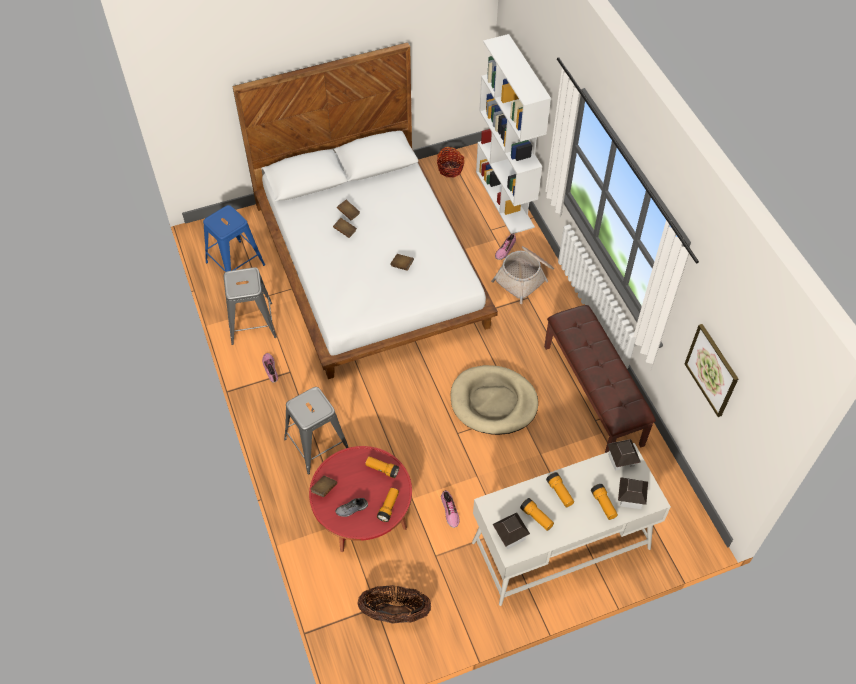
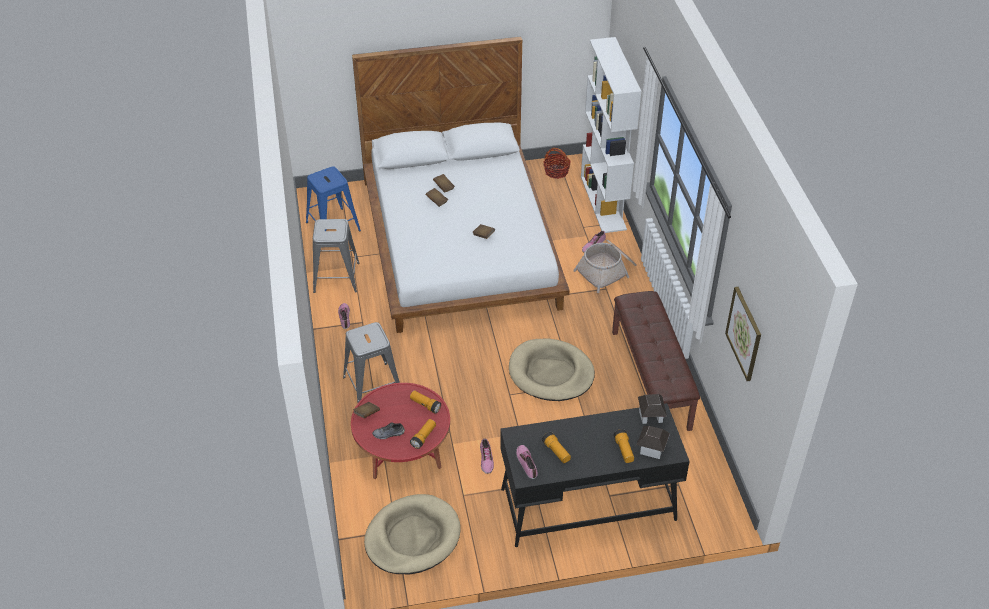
camera: 10 degrees right, 10 degrees down
basket [357,585,431,624] -> beige dog bed [364,494,461,574]
white desk [472,443,671,606] -> black desk [500,403,690,547]
toy house [493,512,530,549] -> shoe [516,445,538,479]
flashlight [546,472,574,507] -> none

